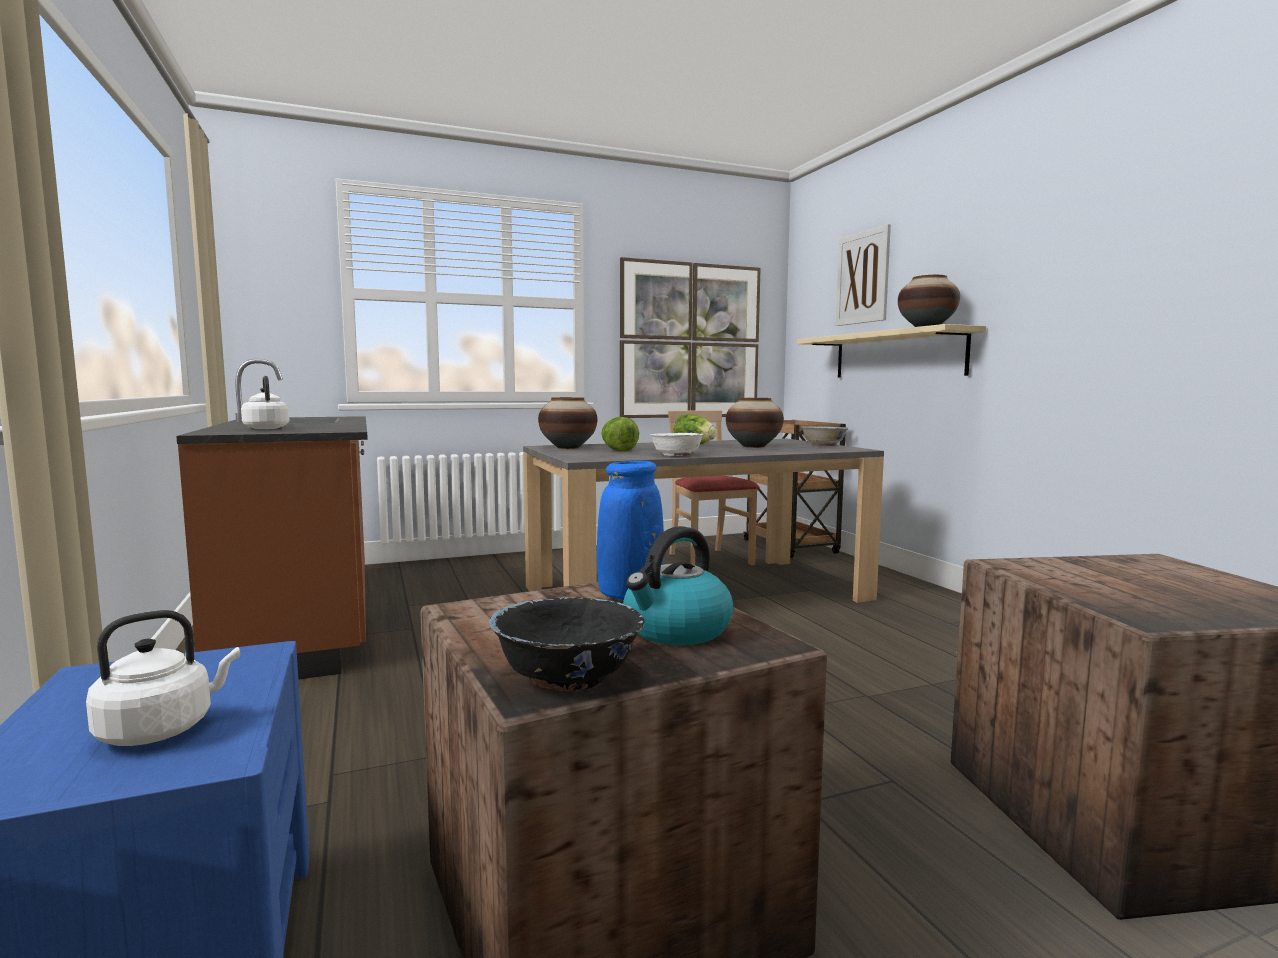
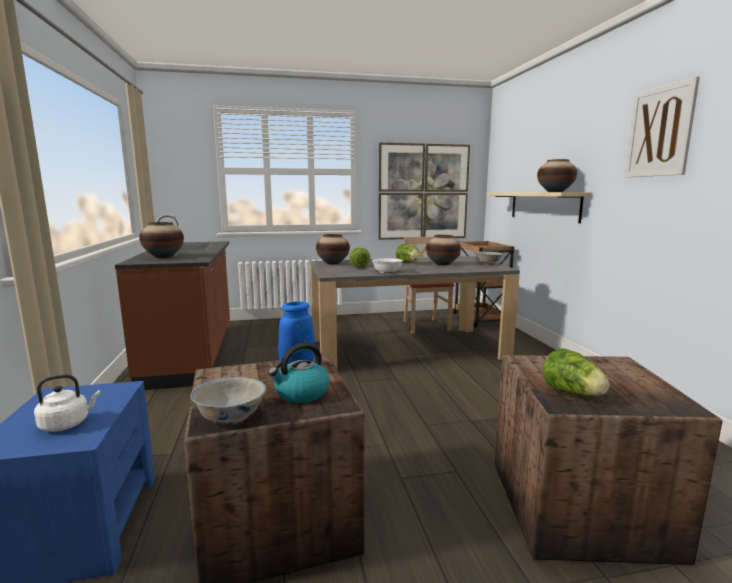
camera: 10 degrees right, 5 degrees up
white kettle [241,376,289,429] -> vase [139,222,184,258]
black bowl [489,597,645,691] -> white bowl [190,377,266,425]
picture [836,224,891,326] -> picture moved to [625,76,700,177]
none -> lettuce [543,348,610,396]

